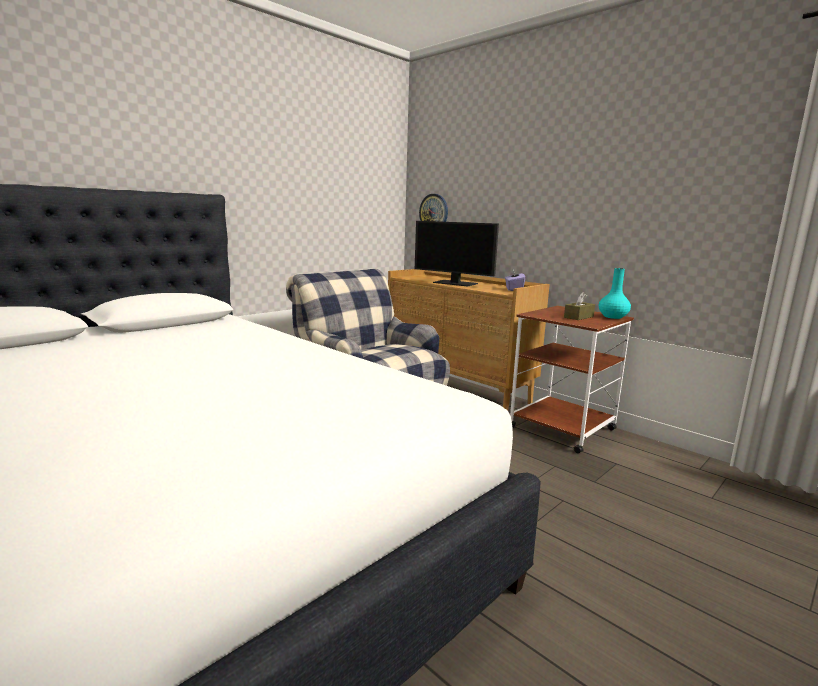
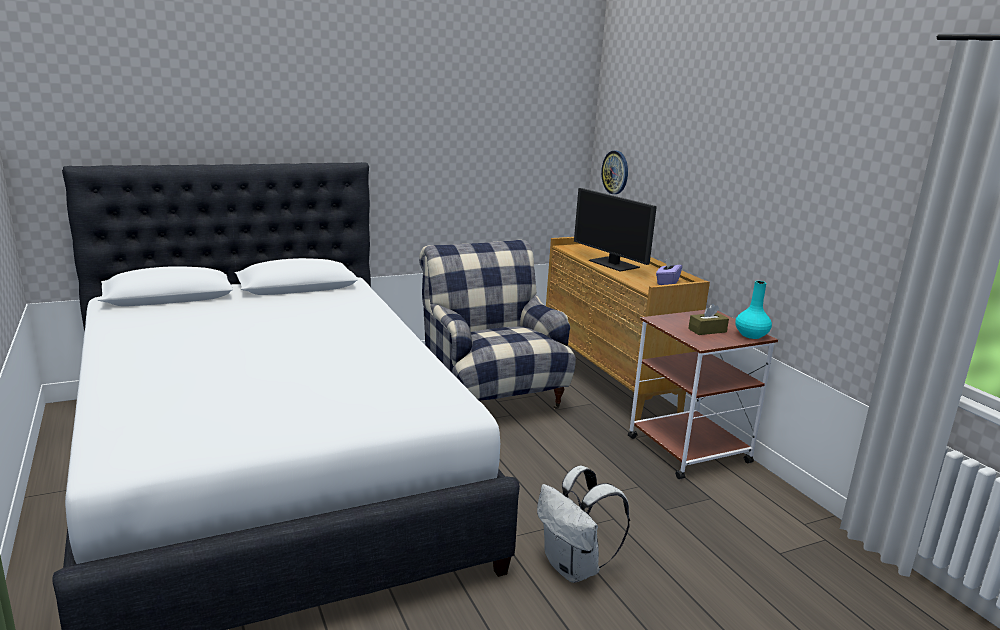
camera: 20 degrees right, 5 degrees up
none -> white backpack [537,465,630,583]

